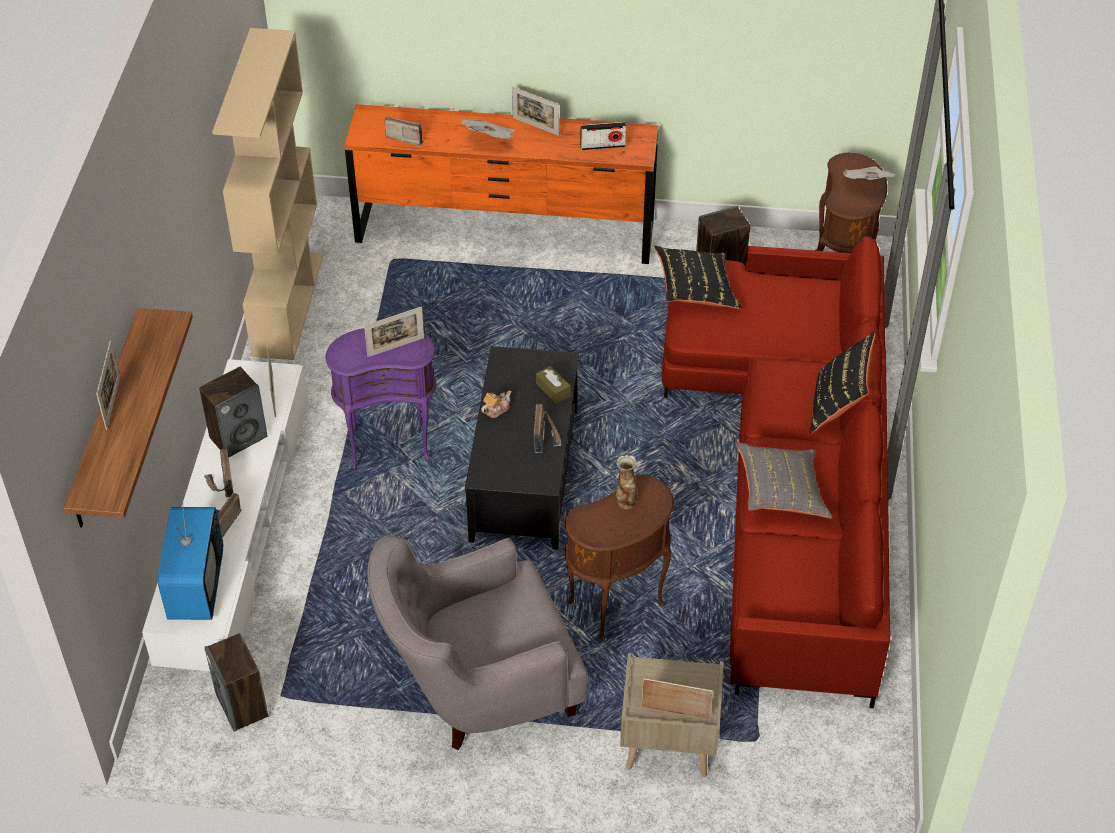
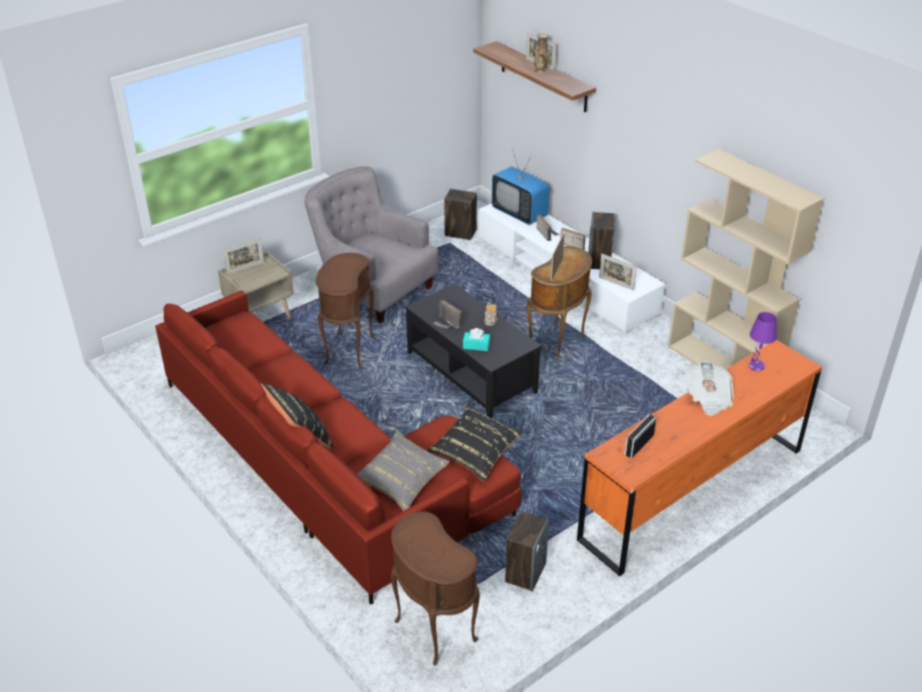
camera: 135 degrees right, 10 degrees down
purple side table [326,328,436,469] -> brown side table [527,246,592,362]
grey armchair [367,535,588,750] -> grey armchair turned 75 degrees counterclockwise [305,166,438,323]
radio [384,116,424,145] -> purple table lamp [749,312,777,371]
picture frame [512,86,559,136] -> none
brown tissue box [536,366,571,404] -> turquoise tissue box [463,328,490,351]
vase [616,455,637,509] -> vase moved to [534,33,549,73]
grey pillow [735,442,833,519] -> grey pillow moved to [357,430,450,511]
newspaper [843,166,896,180] -> none

